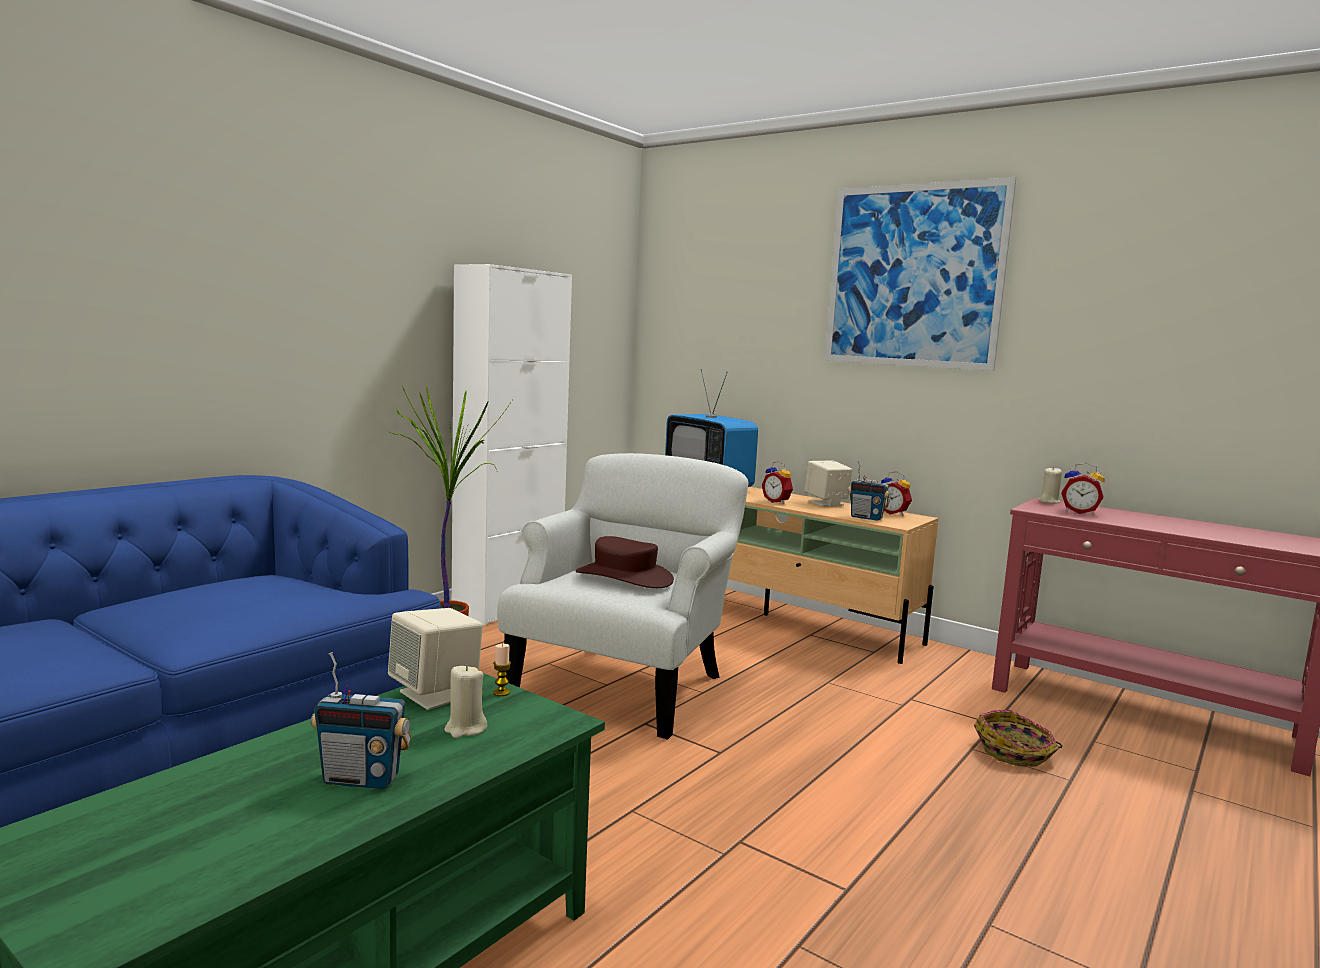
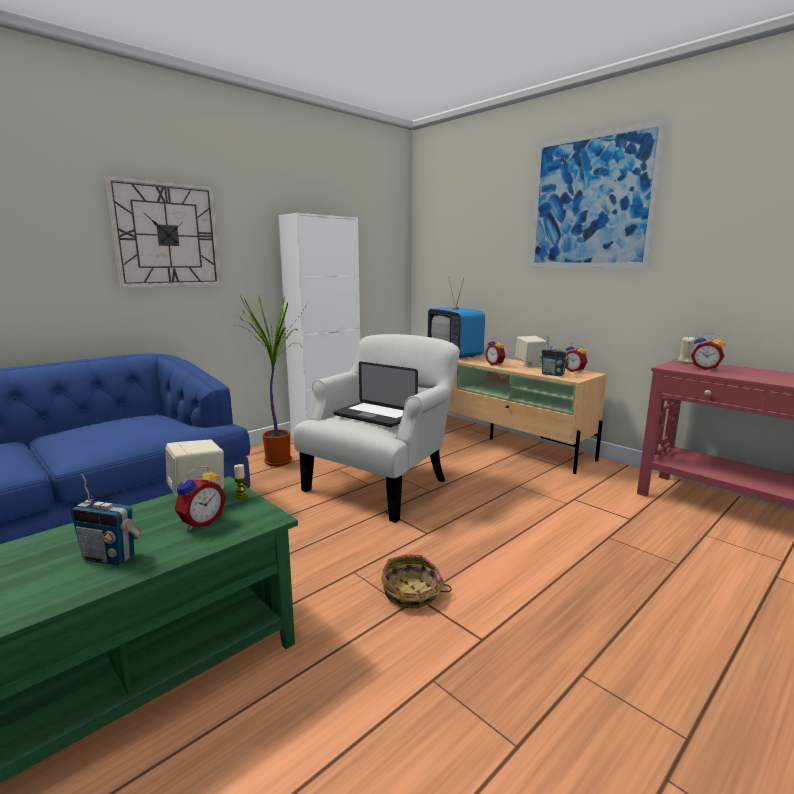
camera: 10 degrees right, 5 degrees up
beige candle [444,665,487,738] -> alarm clock [174,466,226,530]
brown hat [576,536,674,588] -> laptop [333,362,418,427]
basket [974,710,1062,766] -> basket moved to [381,554,452,609]
none -> wall clock [105,176,221,288]

